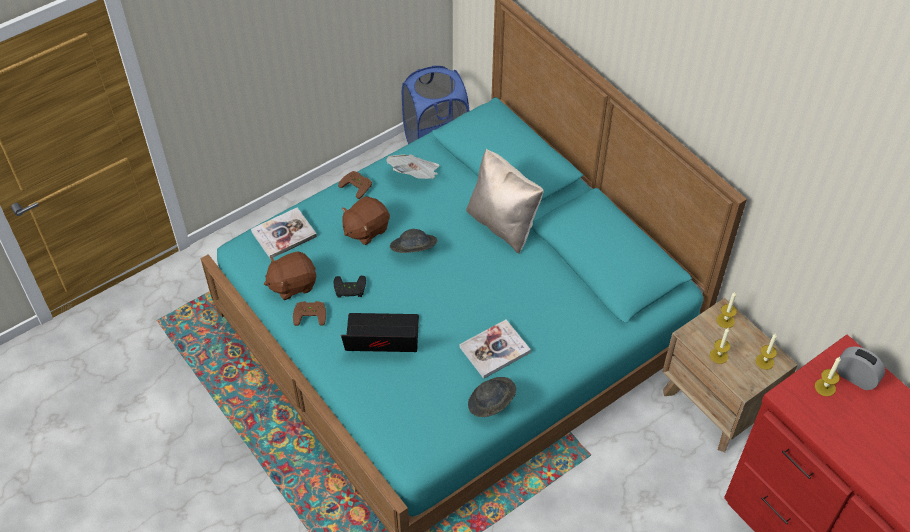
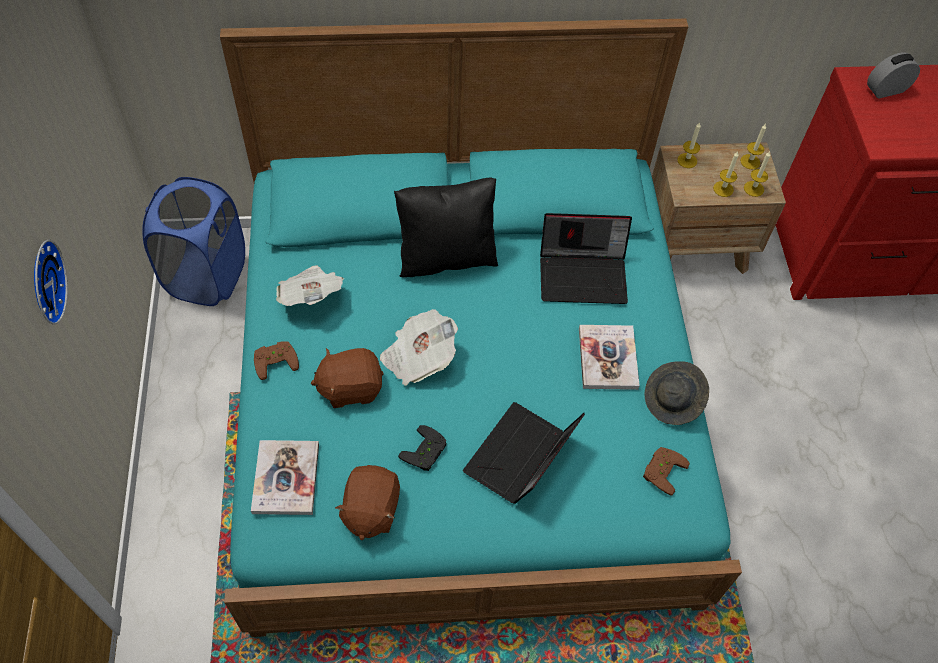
camera: 60 degrees left, 5 degrees up
brown game controller [293,301,326,326] -> brown game controller moved to [643,447,690,496]
brown plush toy [341,196,390,245] -> brown plush toy turned 90 degrees clockwise [311,348,384,408]
grey hat [390,229,437,253] -> newspaper [380,309,458,386]
beige pillow [466,148,544,254] -> black pillow [394,178,498,278]
candle [815,357,841,396] -> candle moved to [744,151,770,197]
none -> wall clock [34,240,68,325]
none -> laptop [540,213,632,304]

